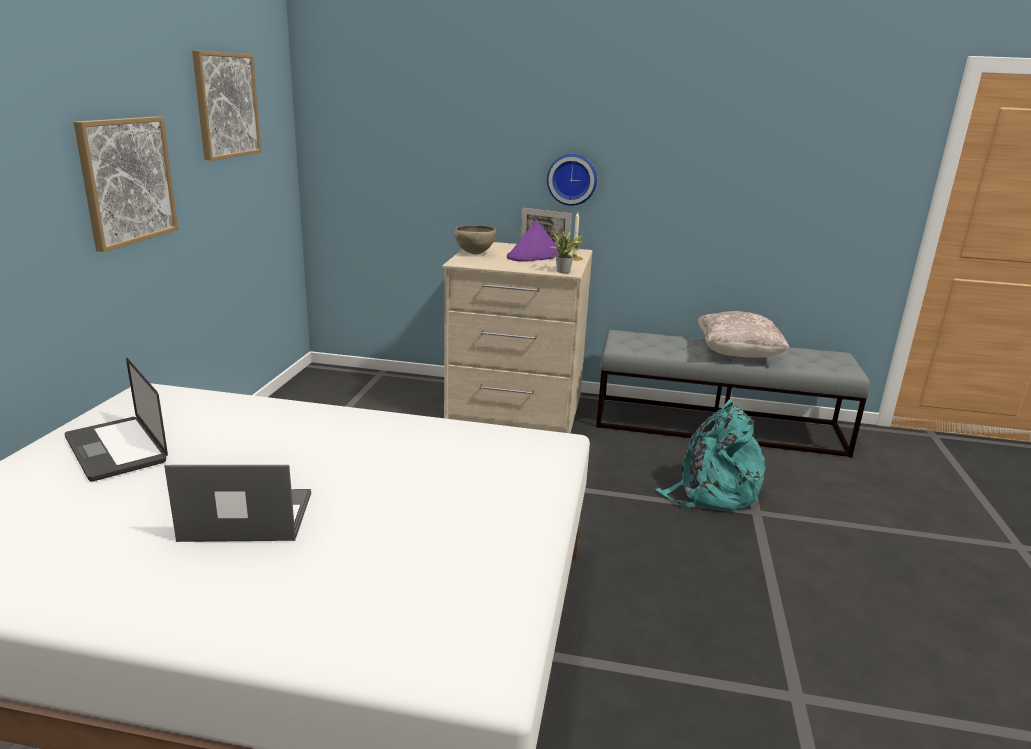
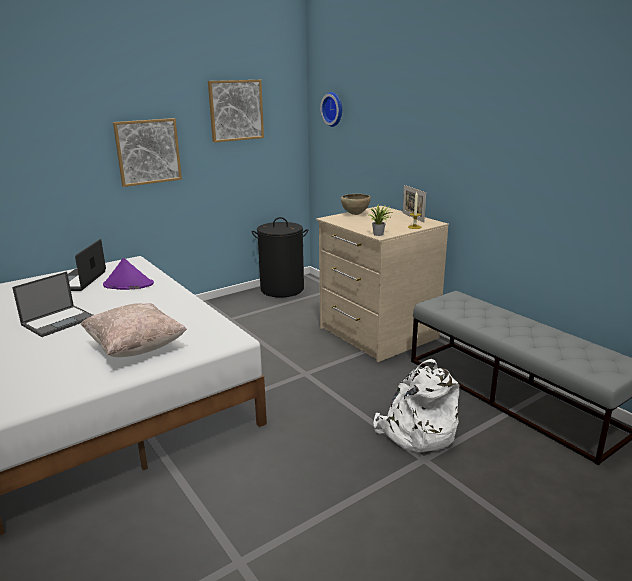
camera: 45 degrees right, 0 degrees up
laptop [164,465,311,542] -> laptop turned 90 degrees clockwise [12,272,93,337]
purple hat [507,220,561,262] -> purple hat moved to [103,258,154,290]
wall clock [547,154,597,206] -> wall clock moved to [320,92,342,127]
turquoise backpack [655,399,765,511] -> white backpack [374,359,459,453]
beige pillow [698,311,789,358] -> beige pillow moved to [81,303,187,357]
none -> black laundry basket [252,217,308,297]

